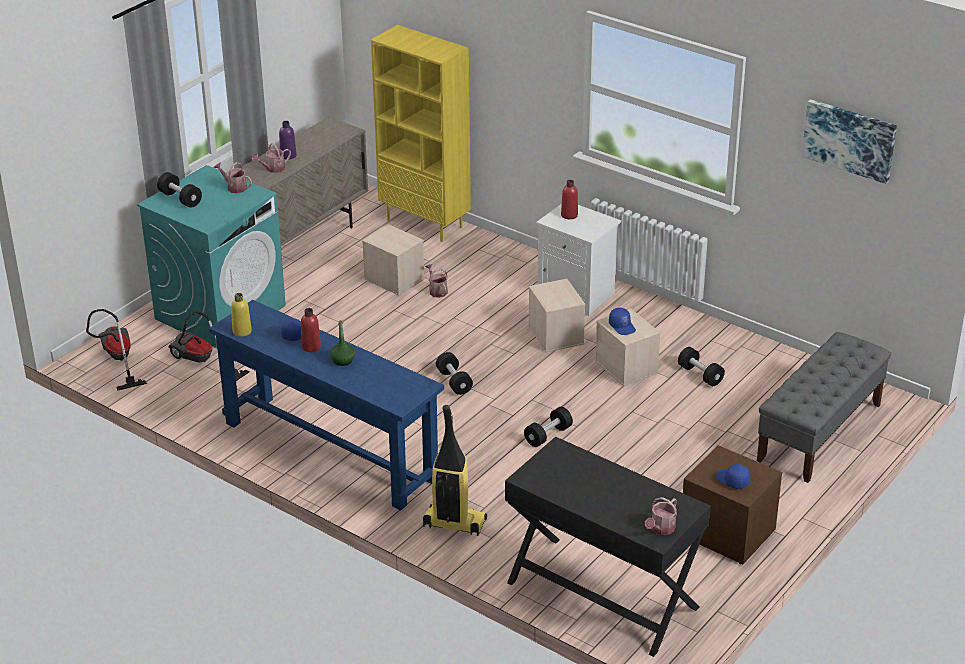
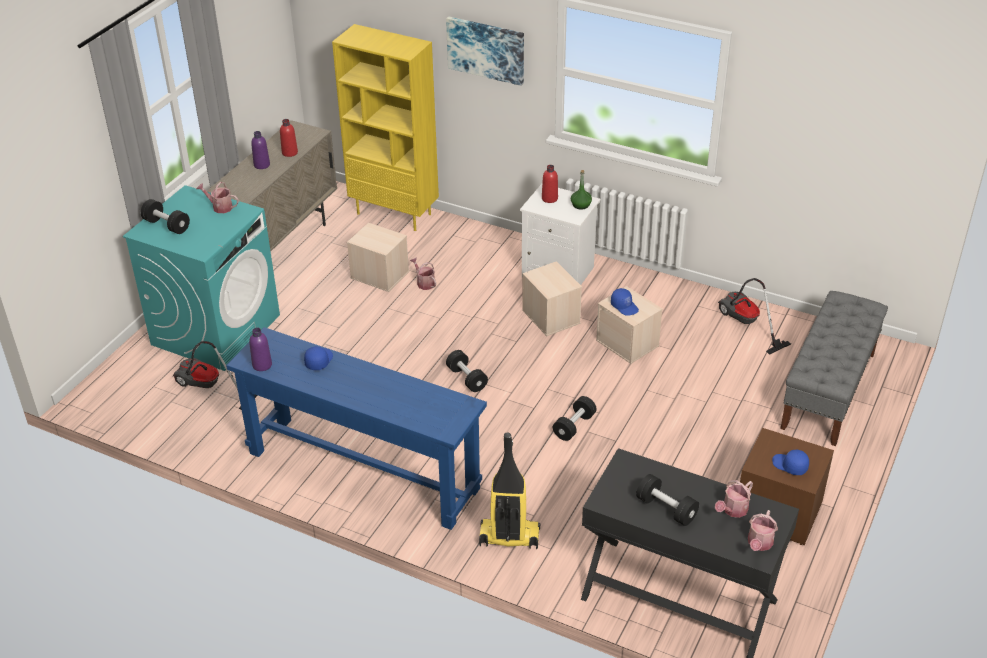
camera: 10 degrees left, 5 degrees up
vacuum cleaner [86,309,147,391] -> vacuum cleaner moved to [718,278,791,355]
yellow bottle [231,293,252,337] -> purple bottle [249,328,272,371]
watering can [252,143,291,173] -> watering can moved to [715,480,753,518]
red bottle [301,308,321,352] -> red bottle moved to [280,119,298,157]
green bottle [330,320,355,366] -> green bottle moved to [571,170,592,210]
black dumbbell [678,347,725,386] -> black dumbbell moved to [636,474,699,526]
picture [802,99,897,184] -> picture moved to [446,16,524,86]

